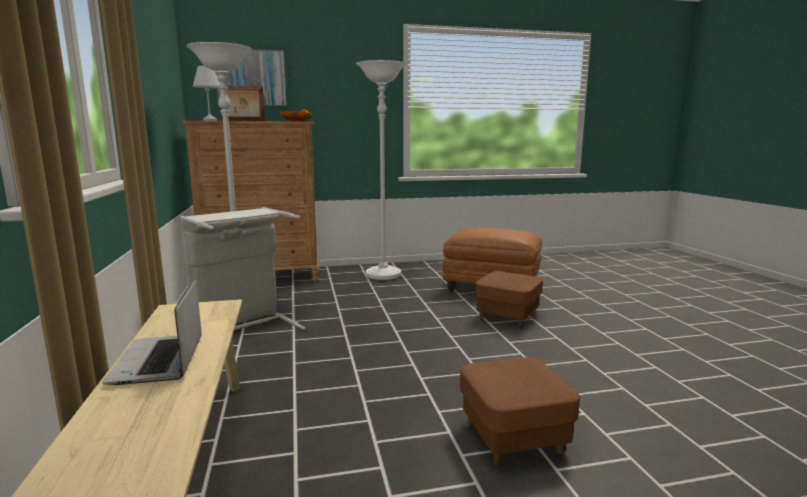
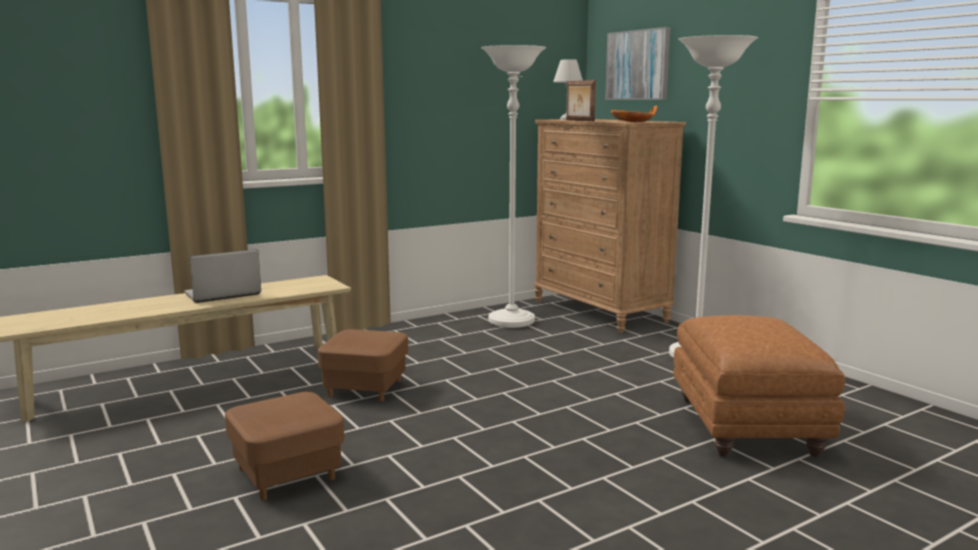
camera: 70 degrees right, 0 degrees up
grey laundry basket [180,207,305,330] -> none
brown ottoman [475,271,543,327] -> brown ottoman moved to [318,329,408,401]

